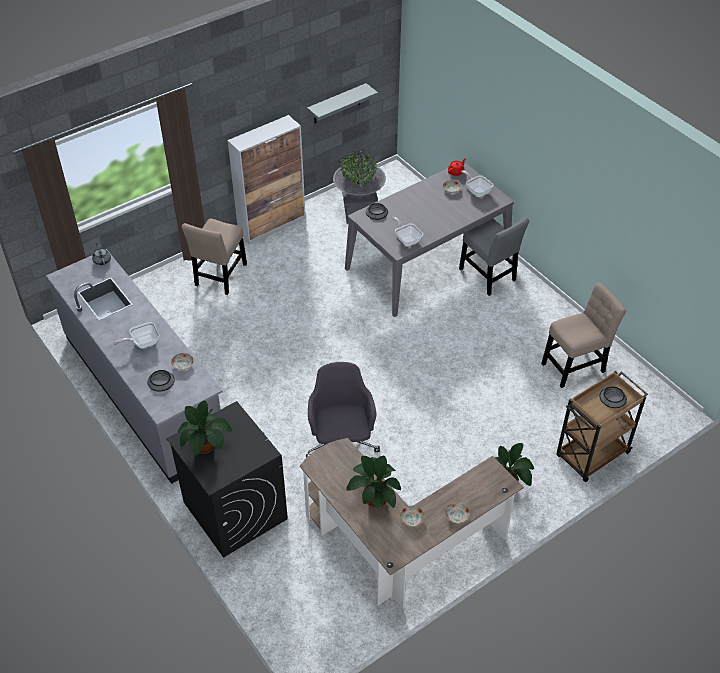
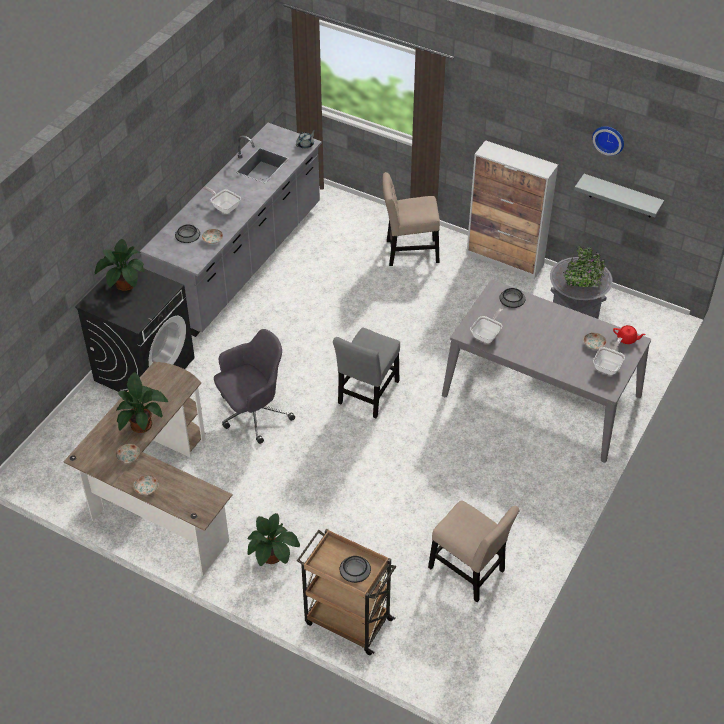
camera: 65 degrees right, 0 degrees up
grey chair [459,218,529,296] -> grey chair moved to [333,328,400,418]
none -> wall clock [592,126,624,156]

